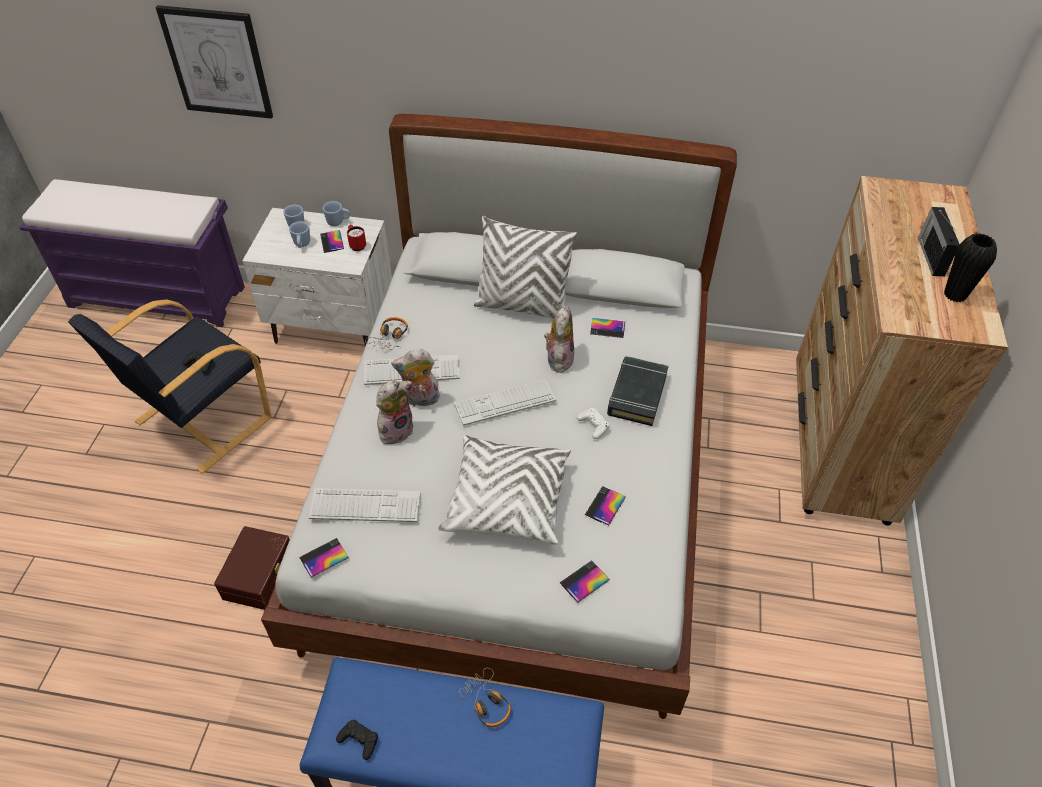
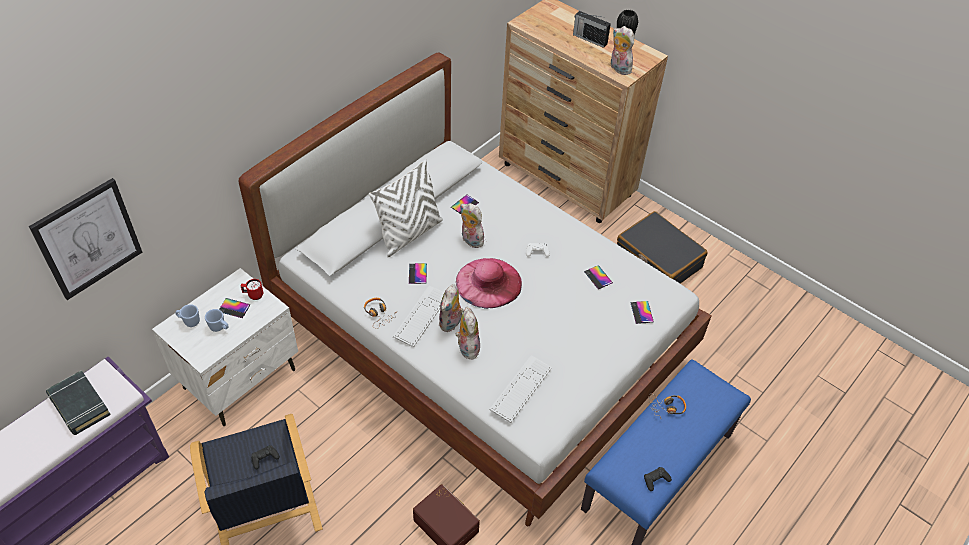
camera: 60 degrees left, 0 degrees up
phone [299,538,349,578] -> phone moved to [409,263,427,284]
blue mug [323,201,350,226] -> none
white pillow [438,435,571,545] -> none
keyboard [454,379,556,426] -> pink hat [456,258,522,309]
black book [607,356,669,426] -> black book moved to [46,370,111,435]
none -> plush toy [611,26,634,75]
none -> black suitcase [617,211,708,284]

